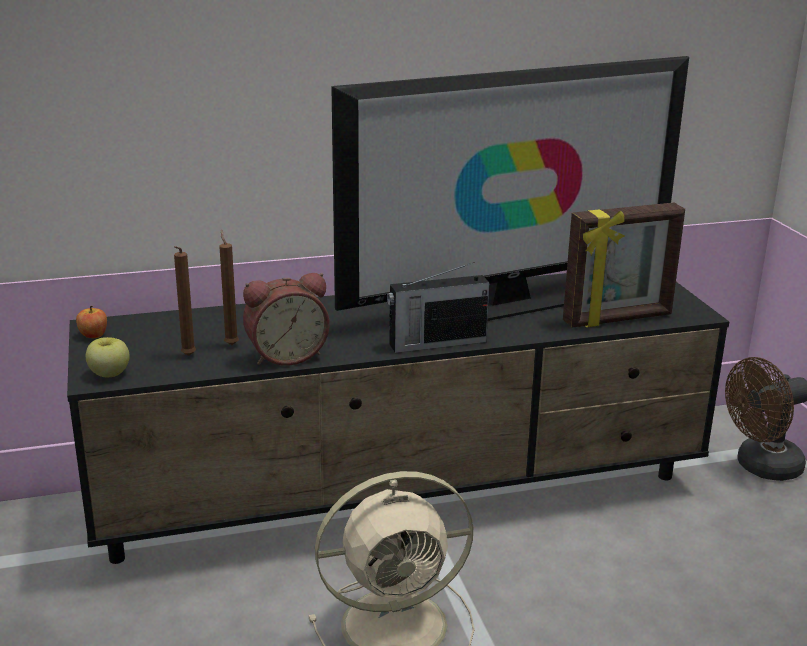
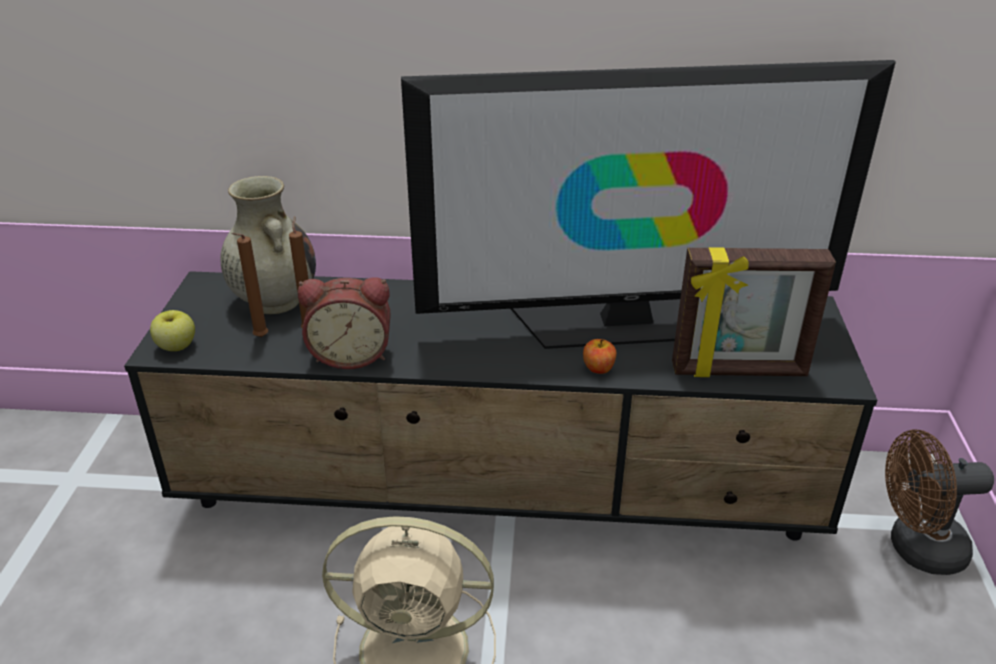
camera: 20 degrees right, 10 degrees up
apple [76,306,107,338] -> apple moved to [583,339,616,374]
radio [387,262,490,353] -> none
none -> beige vase [220,176,316,314]

